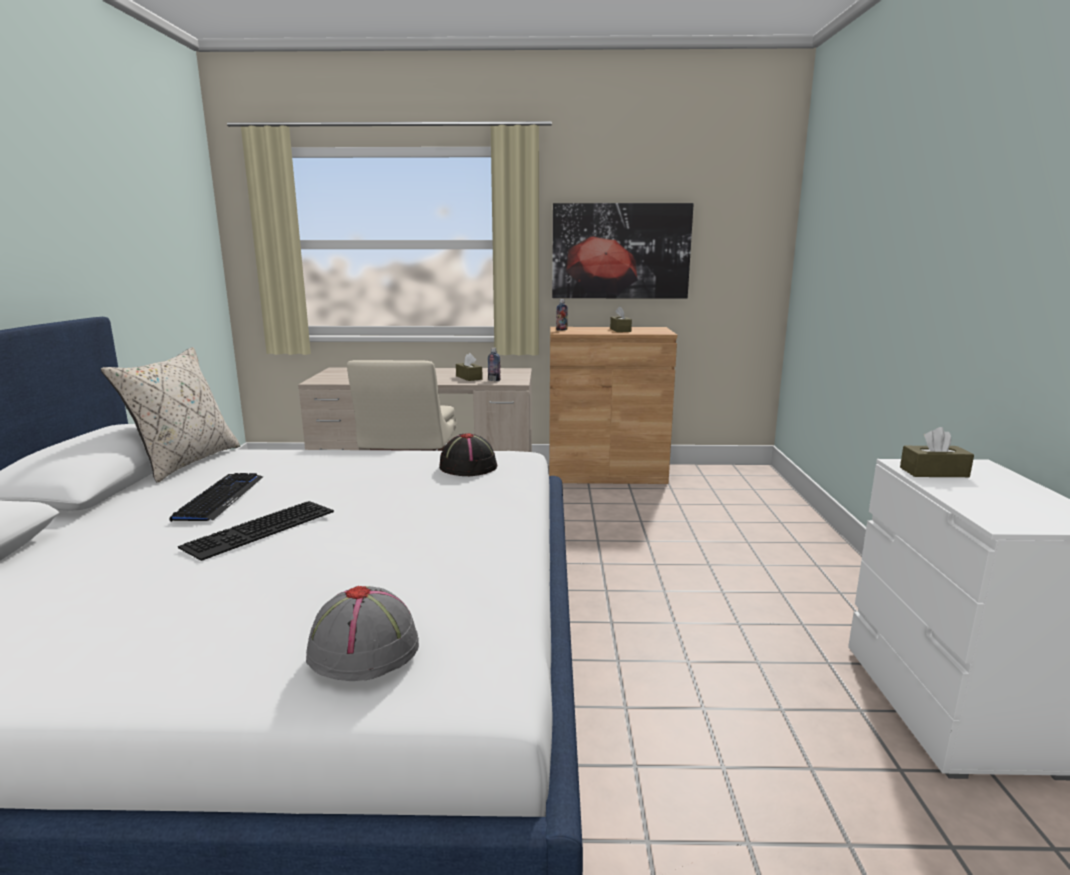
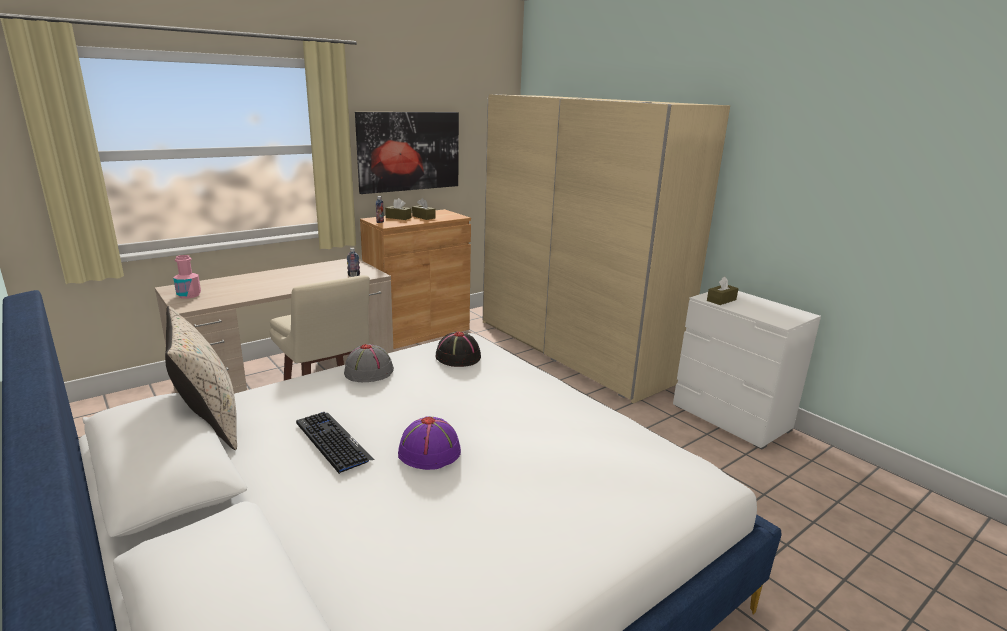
camera: 40 degrees left, 5 degrees up
keyboard [178,501,334,561] -> purple hat [398,416,461,470]
grey hat [306,586,419,681] -> grey hat moved to [344,344,394,382]
brown tissue box [456,353,483,381] -> brown tissue box moved to [385,198,412,220]
none -> pink bottle [173,255,201,299]
none -> beige wardrobe [483,94,730,403]

